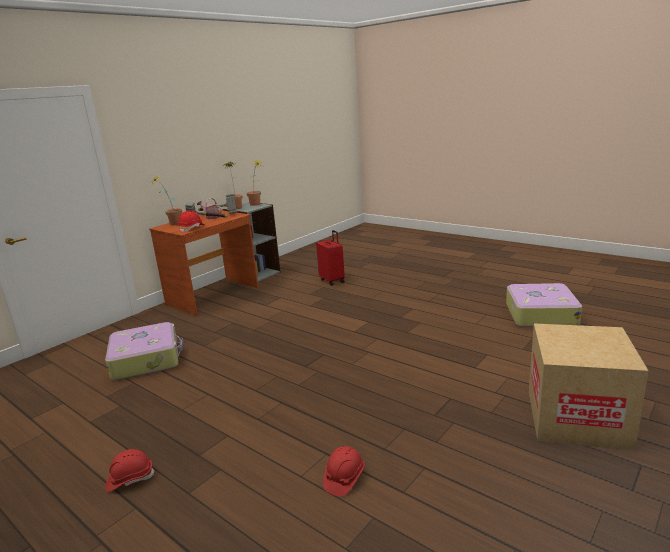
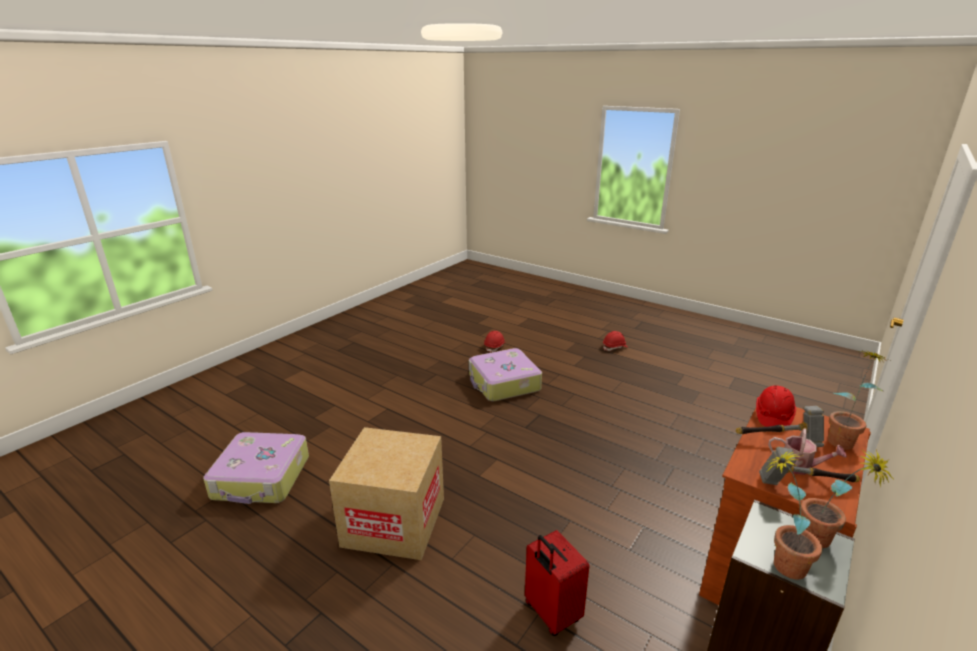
camera: 175 degrees right, 5 degrees up
suitcase [105,322,183,380] -> suitcase moved to [469,348,542,401]
cardboard box [529,323,649,451] -> cardboard box moved to [329,427,444,560]

